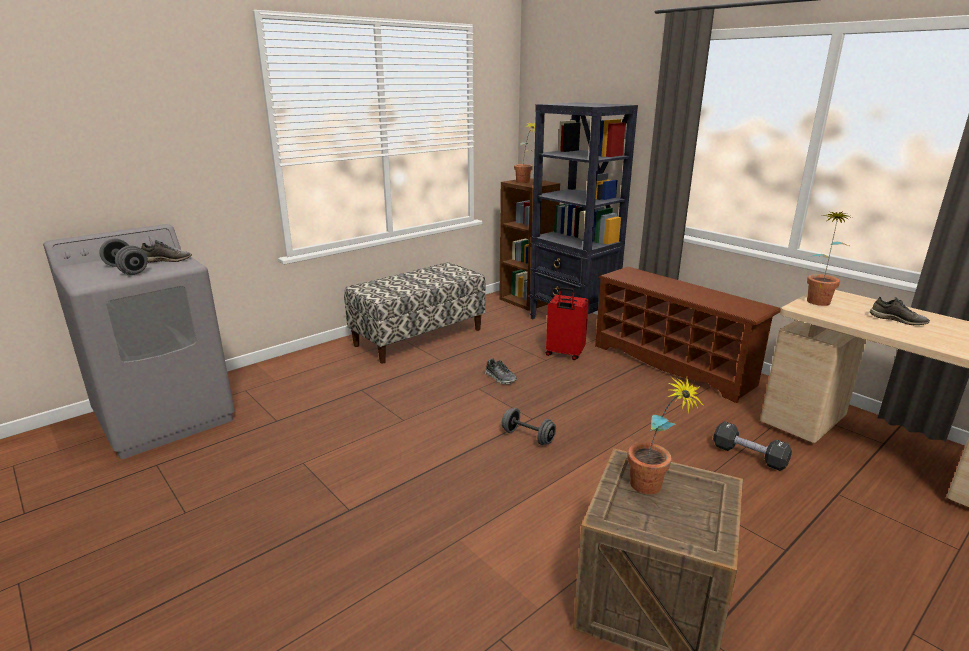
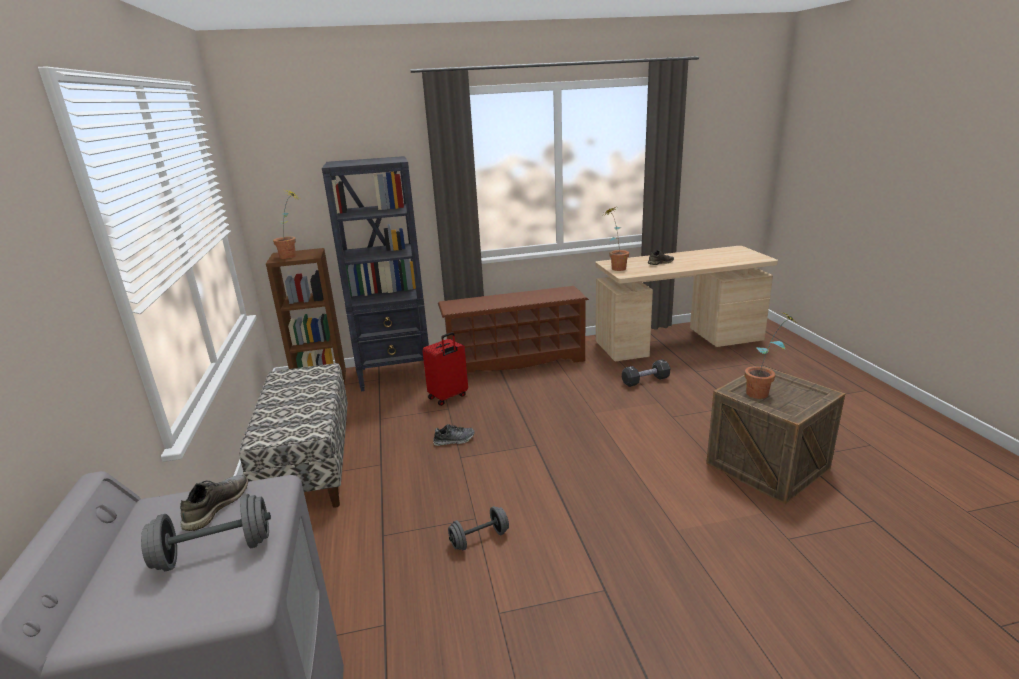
camera: 60 degrees left, 0 degrees up
grey dumbbell [502,408,556,445] -> grey dumbbell moved to [448,506,509,550]

